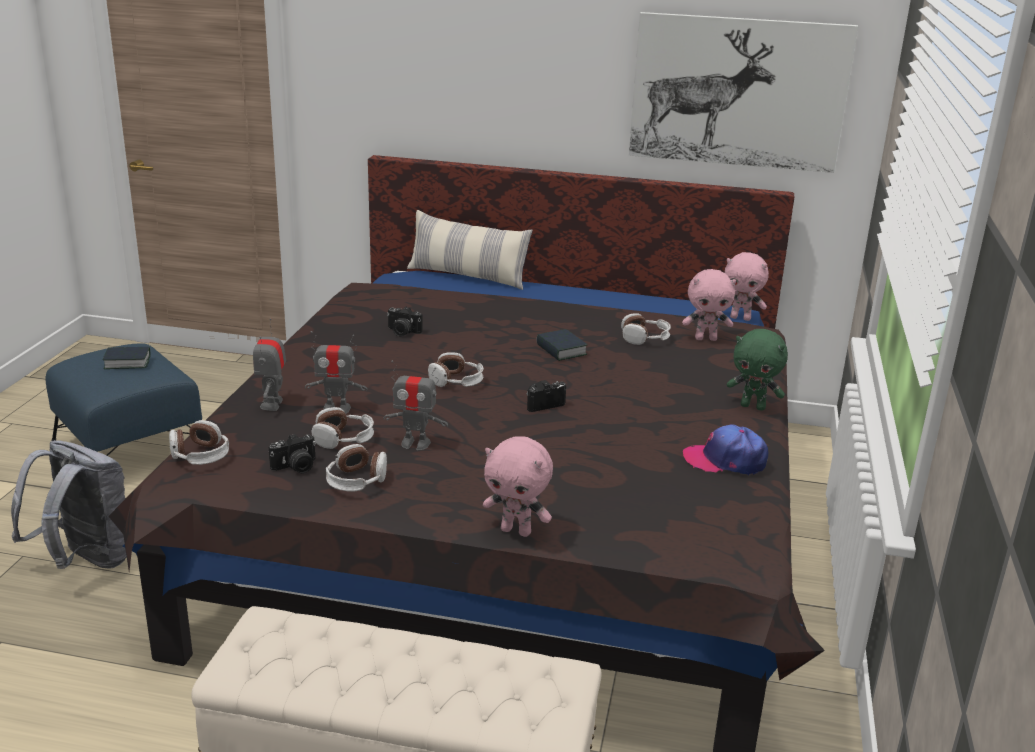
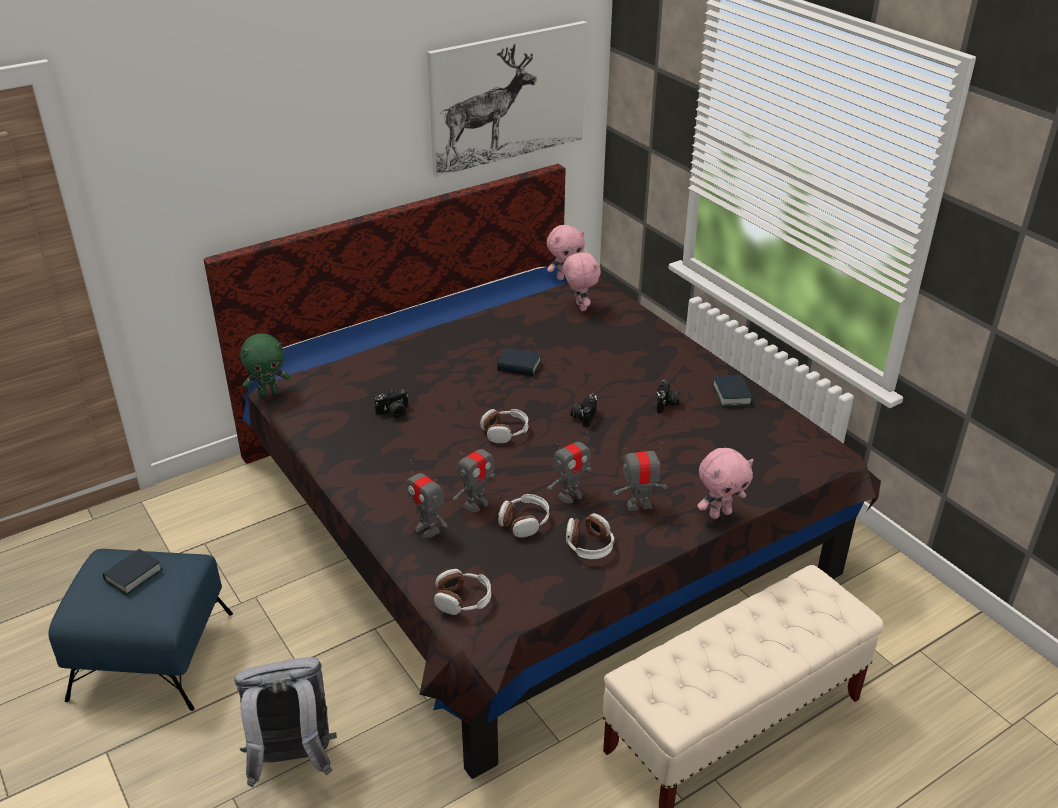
camera: 45 degrees left, 10 degrees up
camera [269,434,316,473] -> camera moved to [657,380,680,413]
pillow [407,210,533,290] -> none
headphones [621,313,671,345] -> none
pink plush toy [682,269,736,341] -> pink plush toy turned 60 degrees counterclockwise [563,249,601,311]
cap [683,424,768,475] -> book [712,375,753,407]
green plush toy [727,329,788,411] -> green plush toy moved to [240,334,290,397]
none -> toy robot [613,442,668,511]

